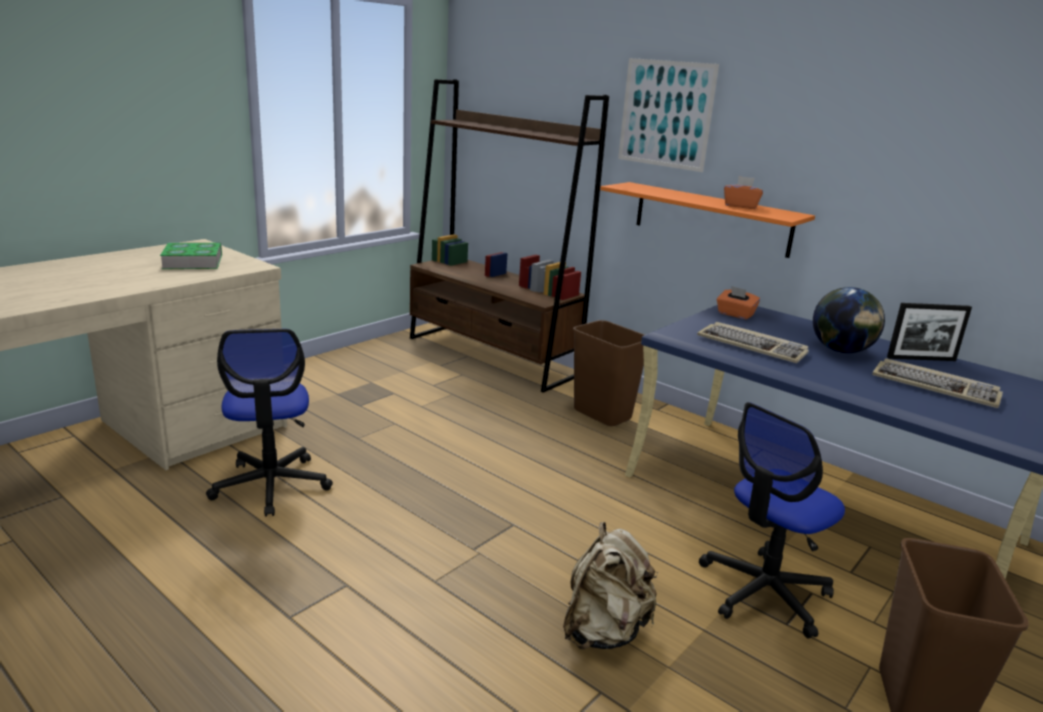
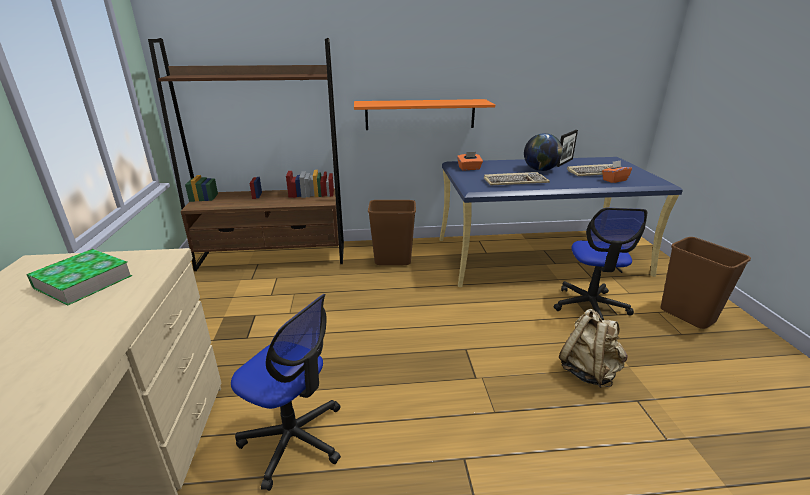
camera: 45 degrees left, 5 degrees up
picture [618,58,719,172] -> none
orange tissue box [724,176,763,209] -> orange tissue box moved to [602,160,632,183]

